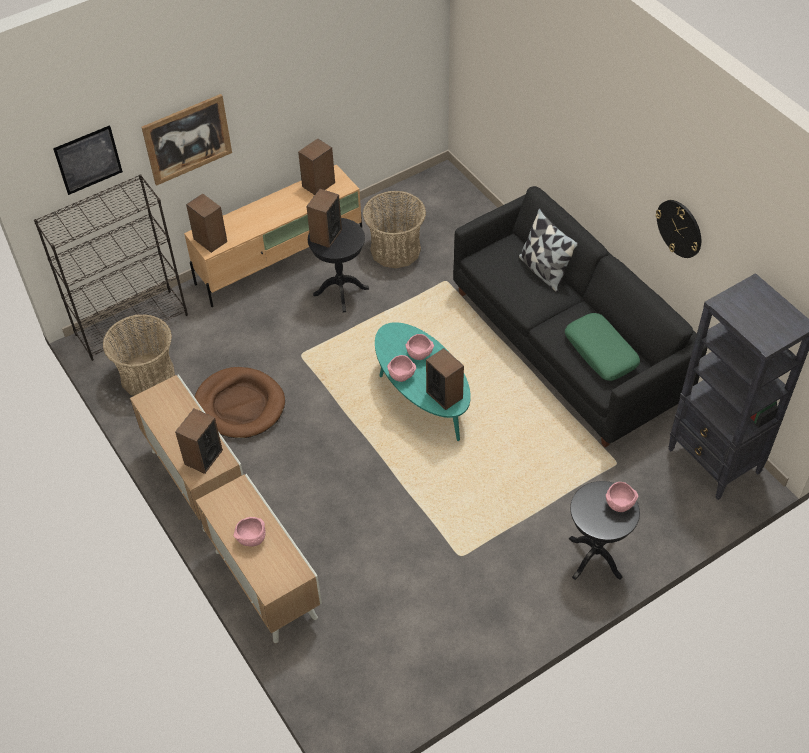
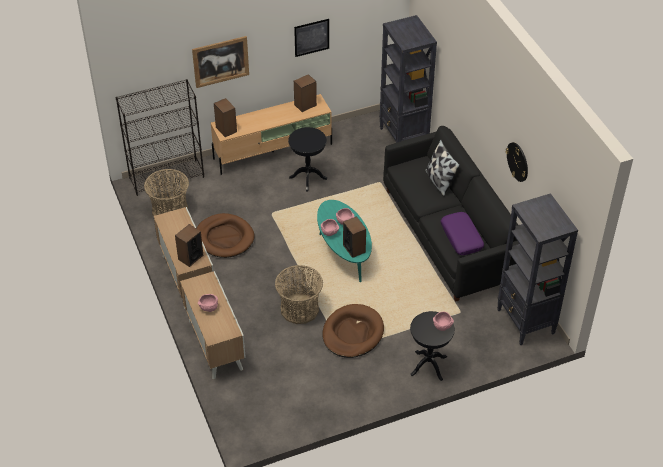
camera: 10 degrees right, 5 degrees down
picture [53,125,123,195] -> picture moved to [294,19,329,57]
speaker [306,189,342,248] -> none
basket [363,191,426,268] -> basket moved to [275,265,323,324]
green pillow [565,313,640,381] -> purple pillow [440,212,484,255]
none -> brown dog bed [323,304,384,358]
none -> black bookcase [379,15,437,143]

